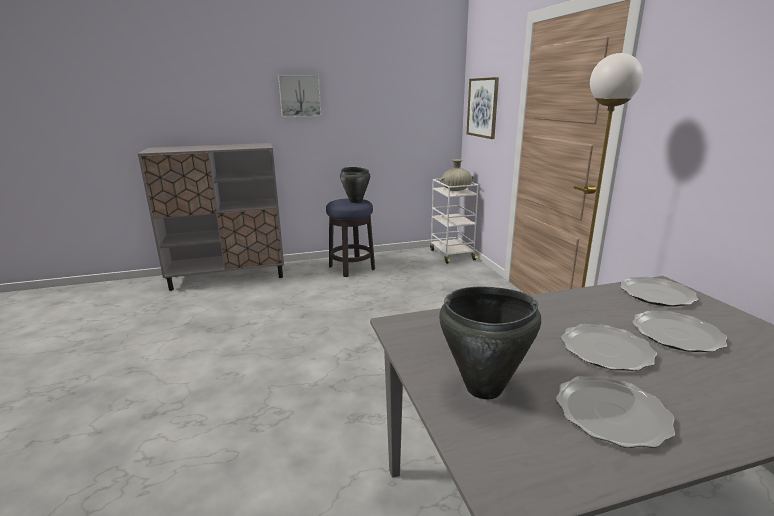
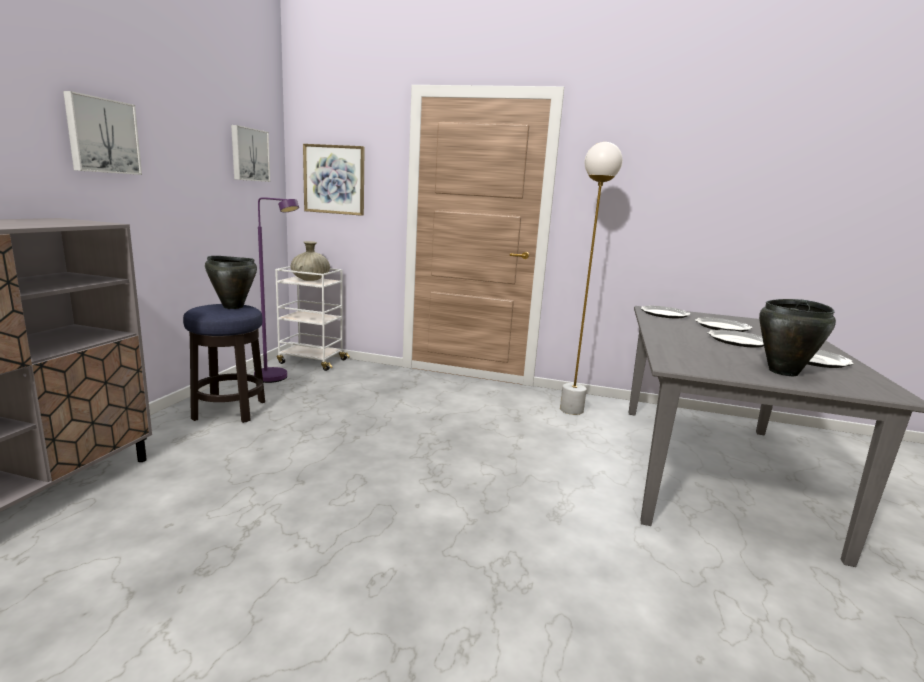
camera: 60 degrees left, 5 degrees down
none -> picture [231,125,270,182]
none -> purple floor lamp [254,197,299,383]

